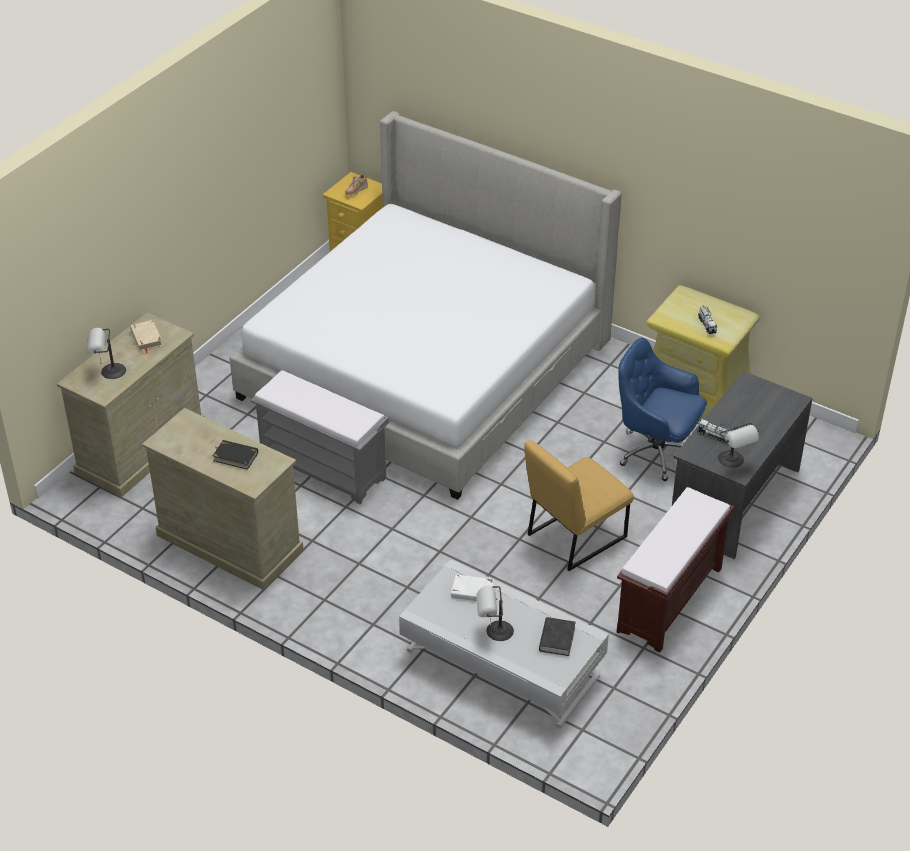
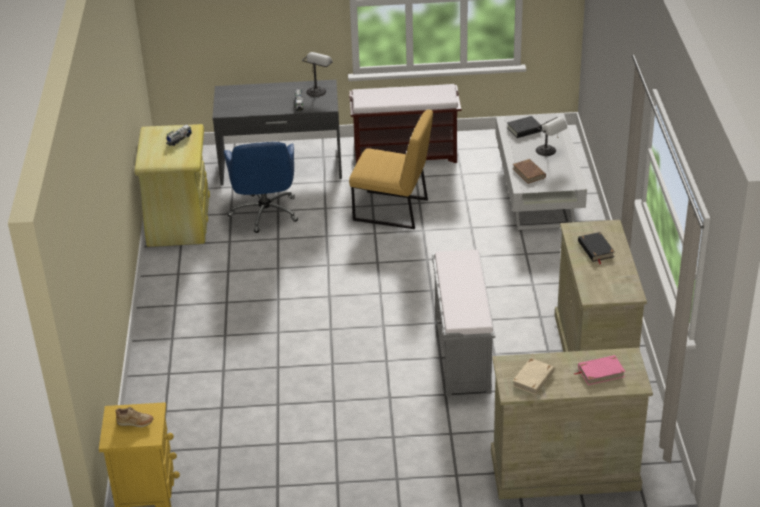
camera: 125 degrees left, 5 degrees down
table lamp [87,328,126,379] -> pink book [574,355,625,385]
bed [230,111,622,500] -> none
white book [451,575,497,601] -> brown book [513,159,546,184]

